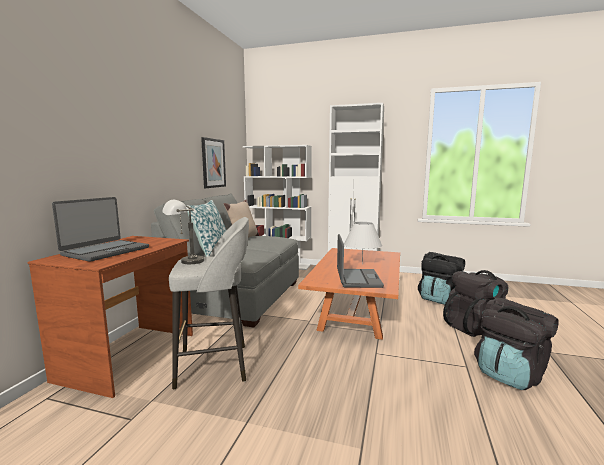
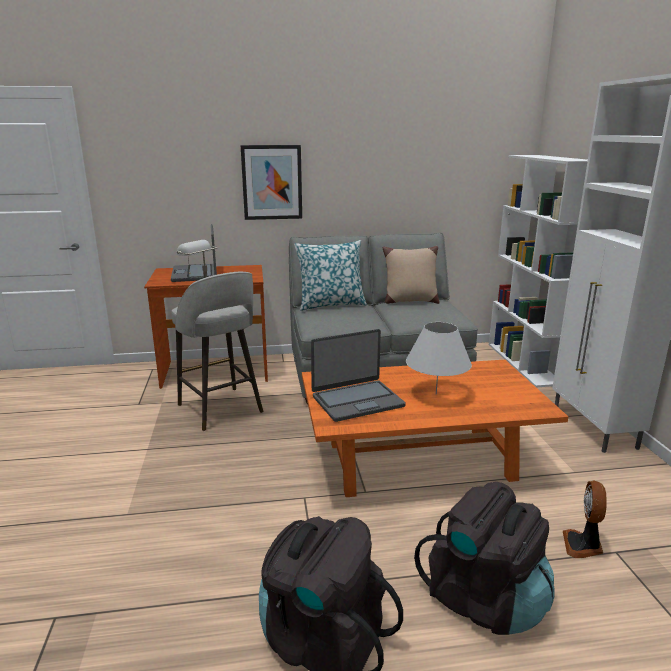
camera: 65 degrees right, 10 degrees up
laptop [52,197,149,262] -> laptop turned 75 degrees clockwise [171,224,217,282]
picture [201,137,226,188] -> picture moved to [240,145,302,220]
black backpack [418,252,465,305] -> fan [563,481,607,558]

